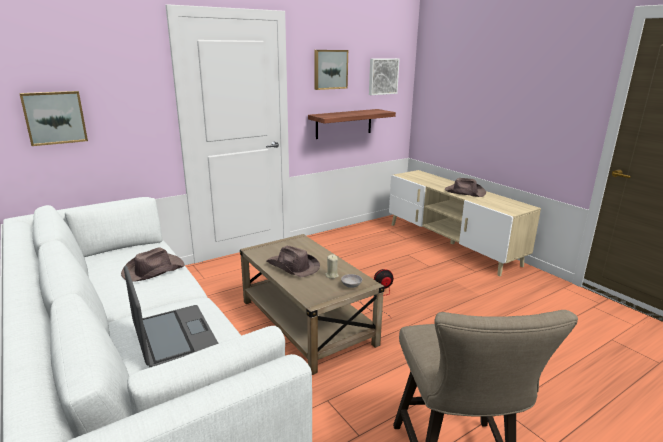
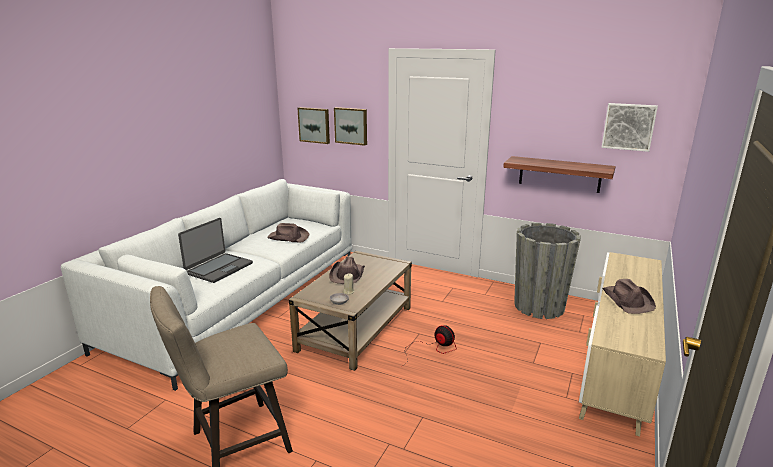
camera: 60 degrees right, 0 degrees up
picture [314,50,348,90] -> picture moved to [334,107,367,146]
none -> grey planter [514,223,581,319]

